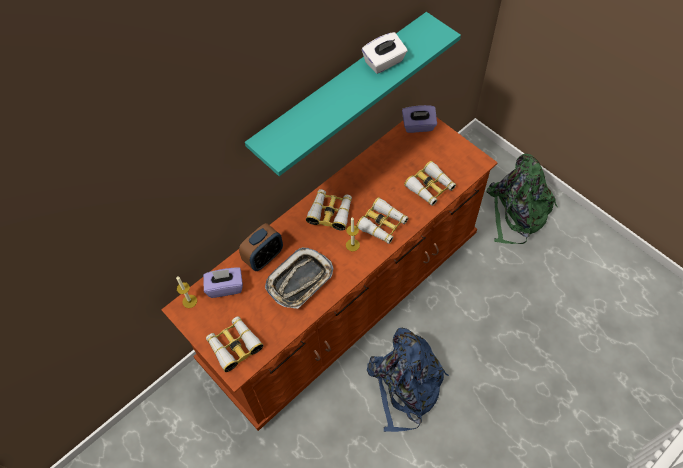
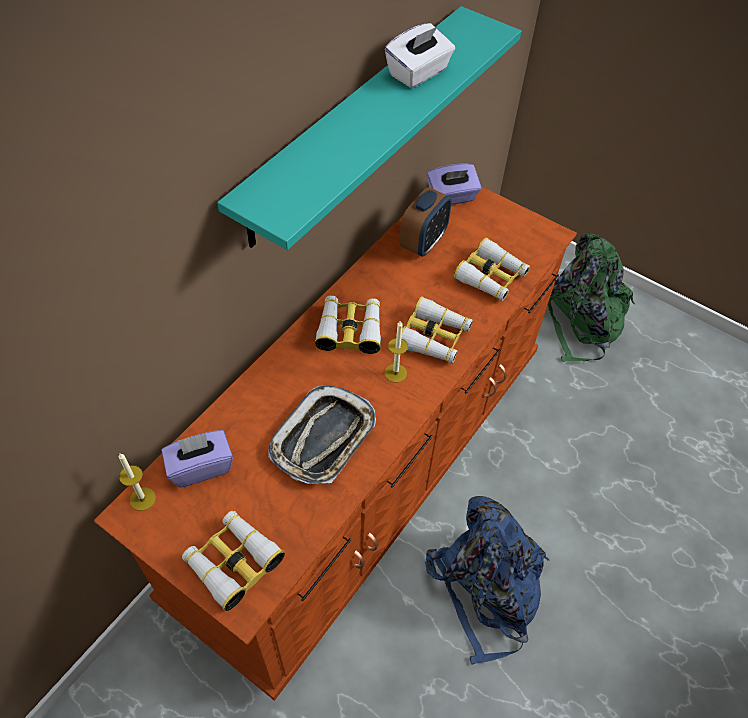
camera: 15 degrees left, 5 degrees down
alarm clock [239,223,283,271] -> alarm clock moved to [399,187,452,257]

